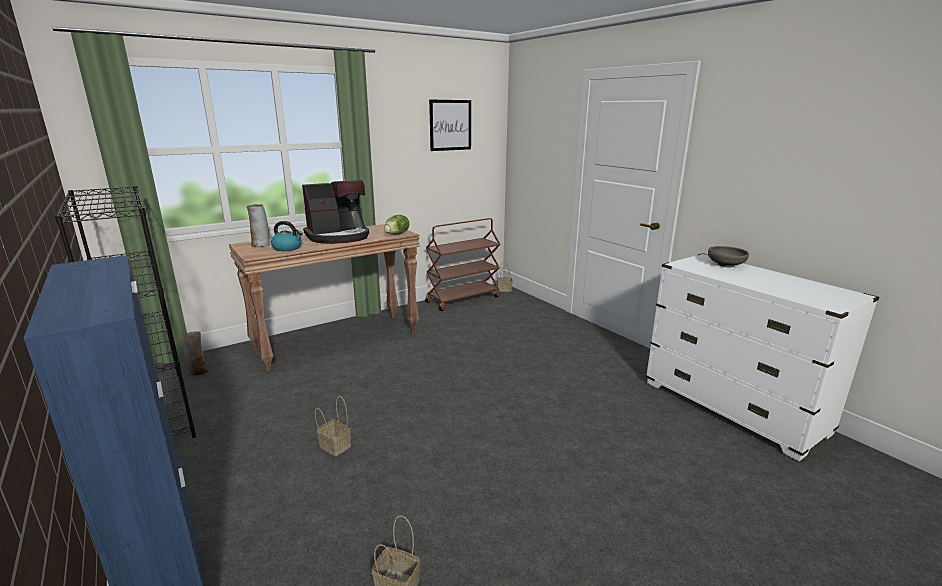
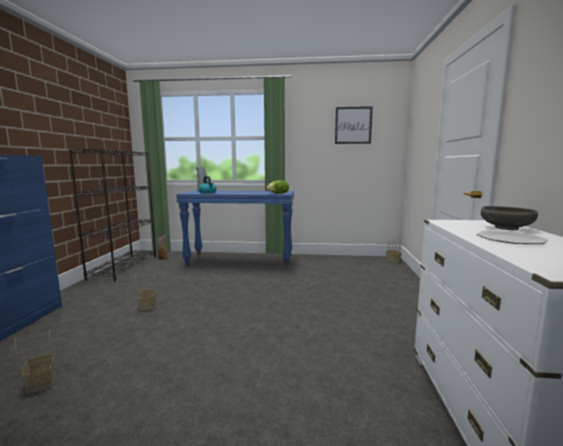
camera: 40 degrees right, 10 degrees down
brown console table [229,224,420,372] -> blue console table [176,191,294,269]
coffee machine [302,180,369,244] -> none
brown cart [425,218,501,311] -> none
none -> plate [476,231,548,244]

